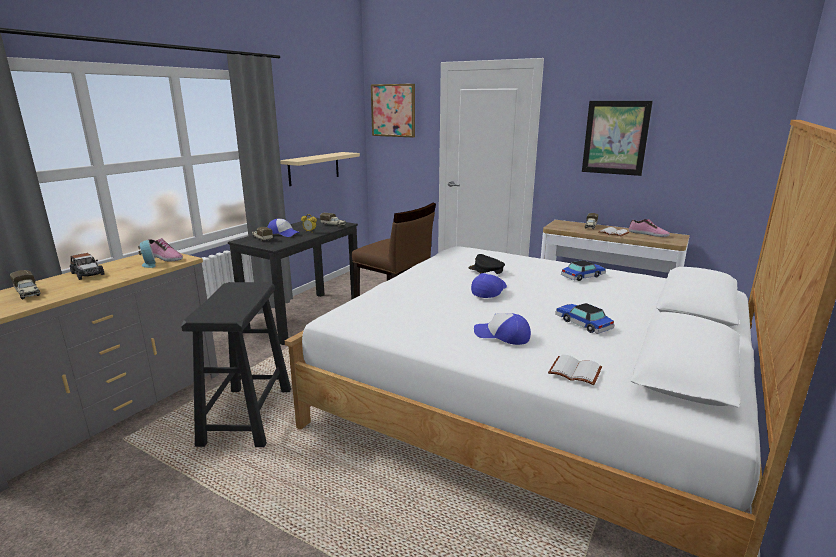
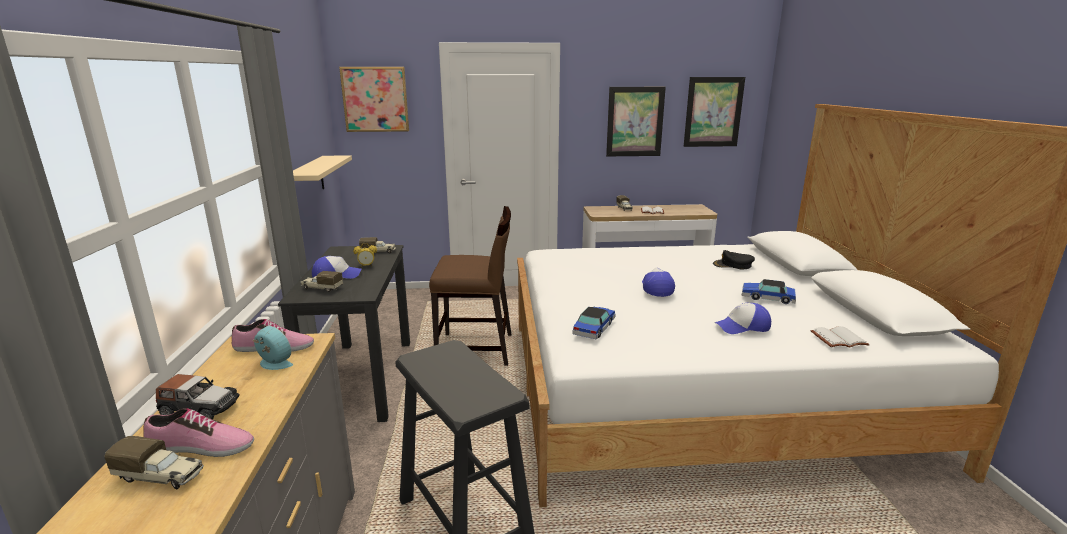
camera: 35 degrees left, 0 degrees up
black cap [468,254,505,274] -> black cap moved to [713,250,755,269]
toy car [561,260,606,281] -> toy car moved to [572,306,616,339]
shoe [629,219,670,237] -> shoe moved to [143,408,254,457]
none -> picture [684,77,745,147]

